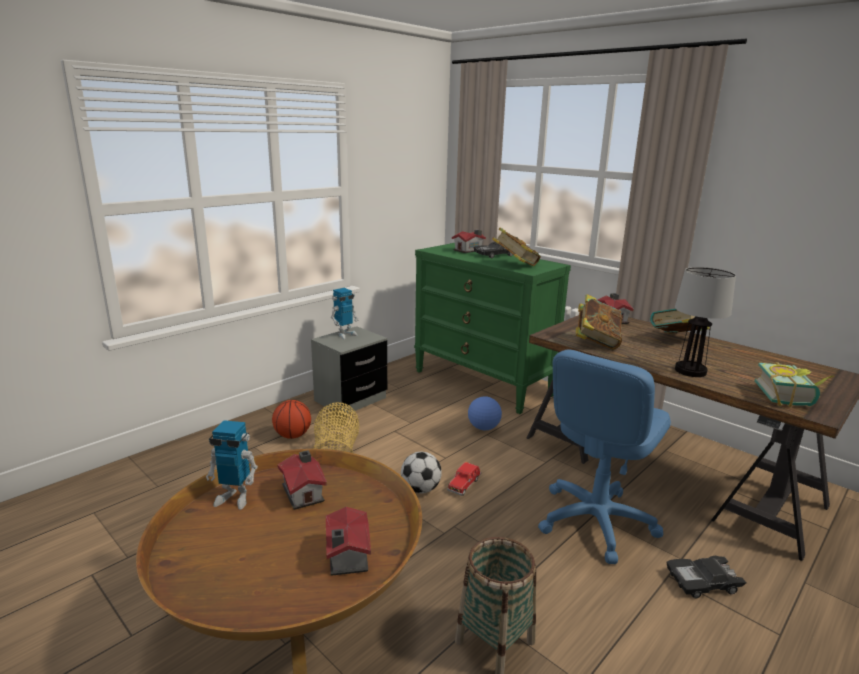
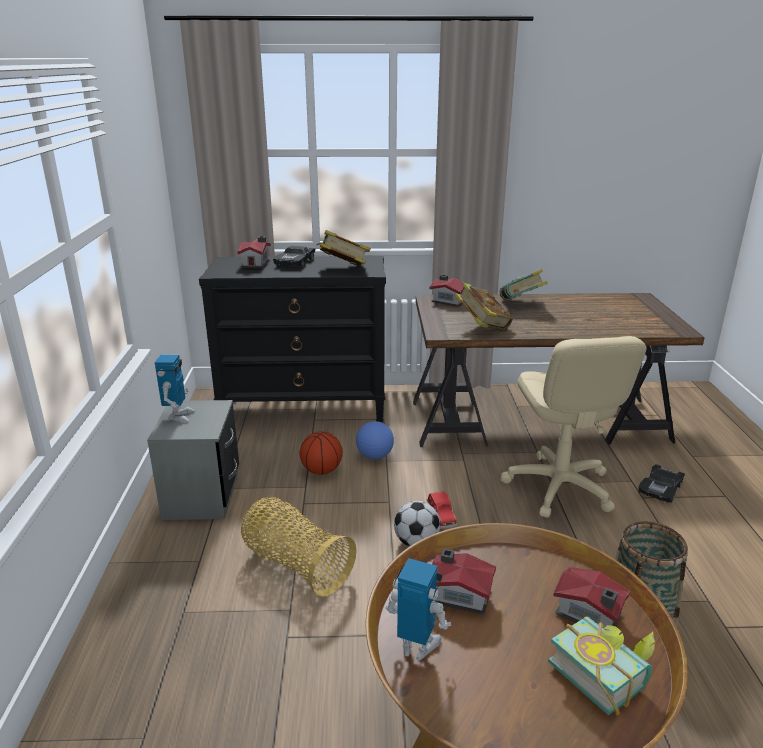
camera: 45 degrees left, 5 degrees up
toy robot [206,420,258,510] -> toy robot turned 120 degrees counterclockwise [386,558,451,660]
basketball [272,400,311,439] -> basketball moved to [300,431,343,475]
green dresser [414,243,571,414] -> black dresser [199,256,386,423]
blue office chair [538,350,671,564] -> beige office chair [501,336,646,518]
table lamp [675,267,736,377] -> none
book [755,362,833,407] -> book moved to [548,616,655,716]

